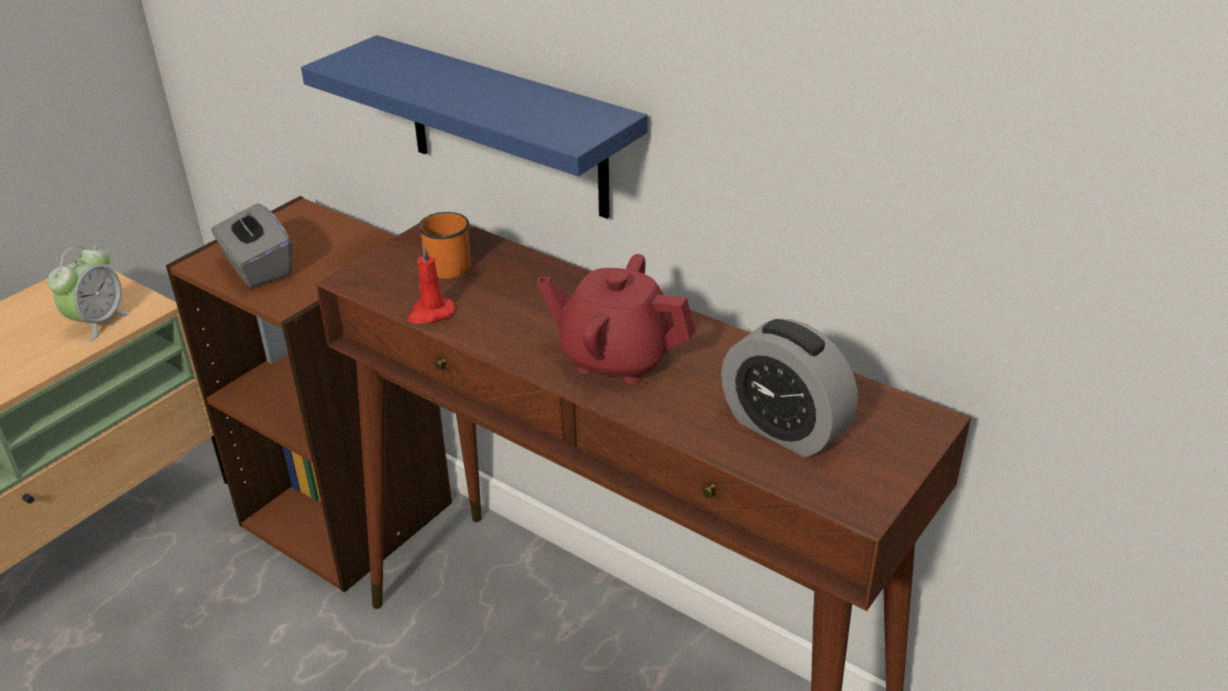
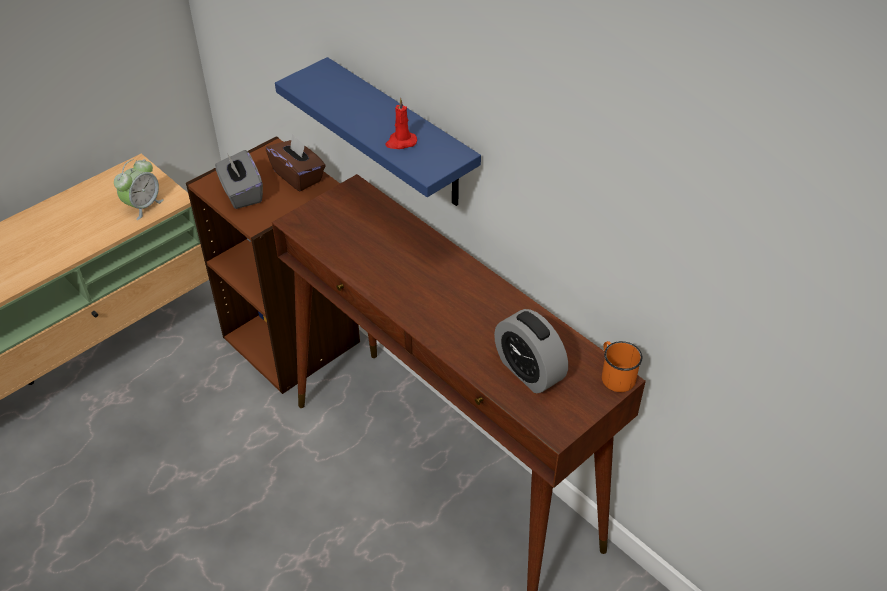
camera: 10 degrees right, 10 degrees up
red candle [407,245,455,324] -> red candle moved to [385,98,417,149]
orange mug [418,212,471,279] -> orange mug moved to [602,341,643,392]
red teapot [537,254,695,384] -> none
none -> brown tissue box [266,133,326,192]

